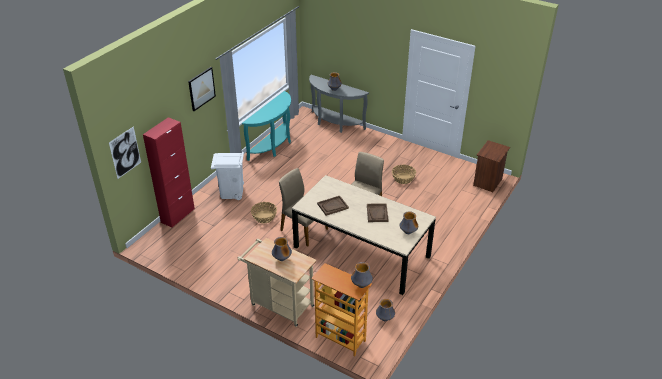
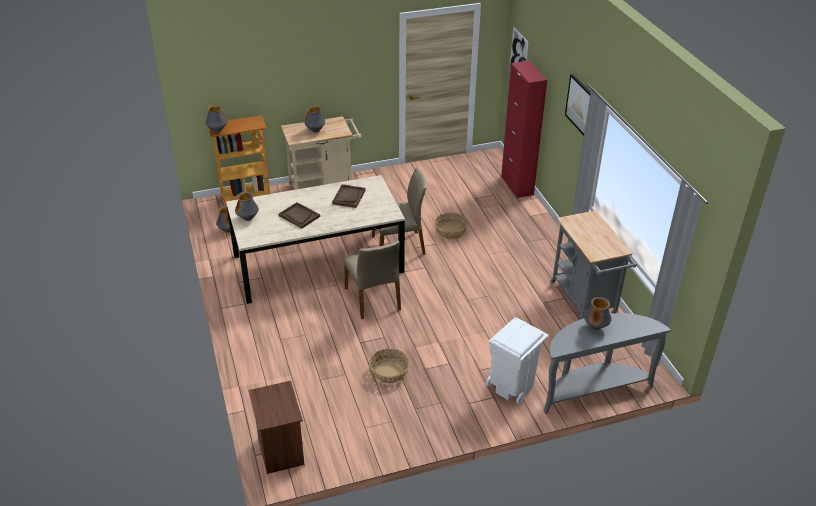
camera: 130 degrees right, 0 degrees up
white trash can [211,152,244,200] -> white trash can moved to [486,317,549,404]
turquoise console table [242,91,291,161] -> grey cart [551,210,637,320]

